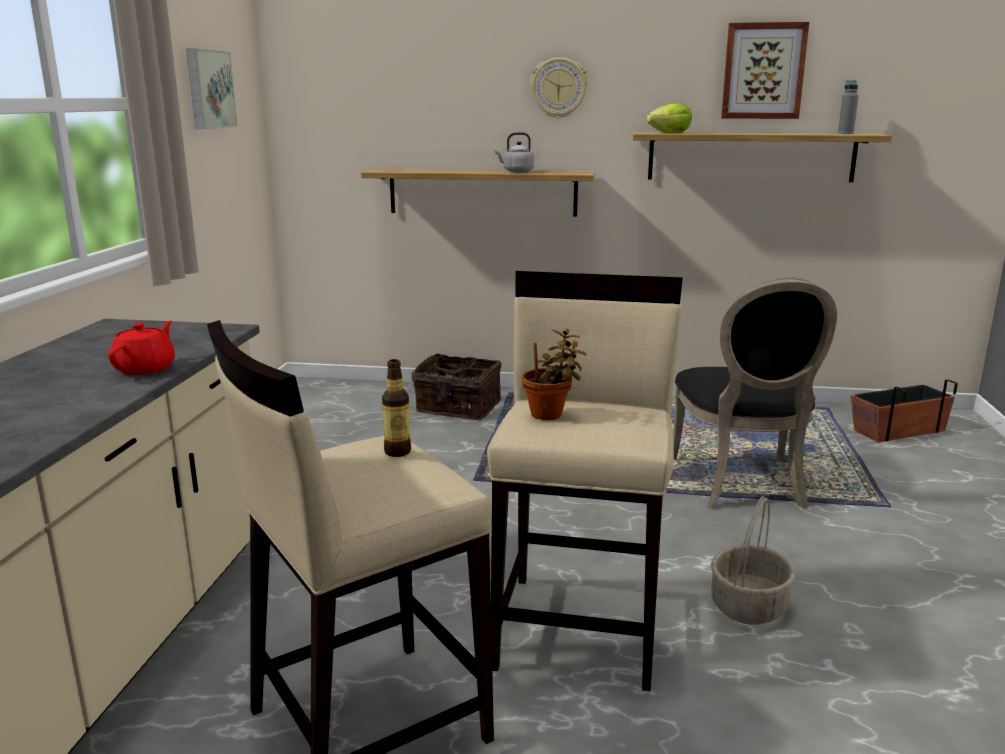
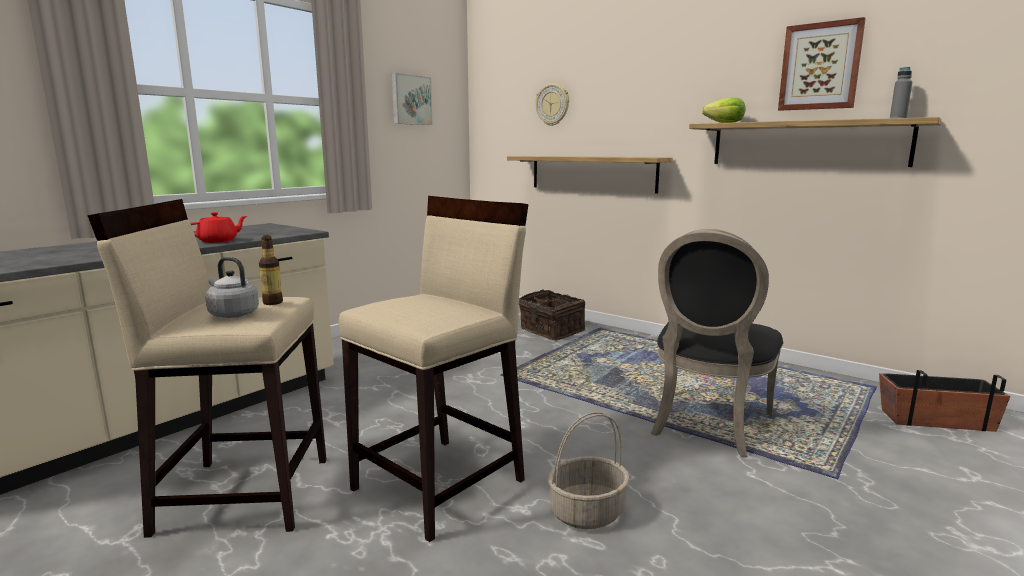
camera: 30 degrees right, 5 degrees down
grey kettle [495,132,534,172] -> grey kettle moved to [205,257,259,318]
potted plant [522,329,586,420] -> none
wall clock [530,57,588,119] -> wall clock moved to [535,84,569,126]

